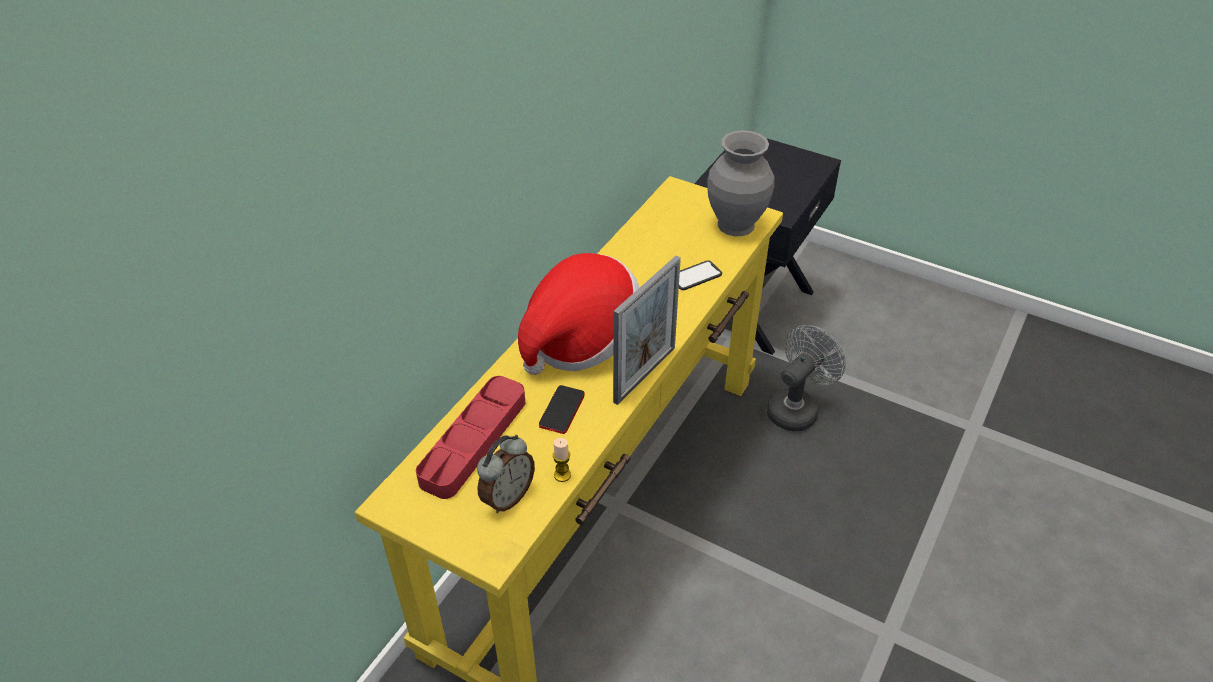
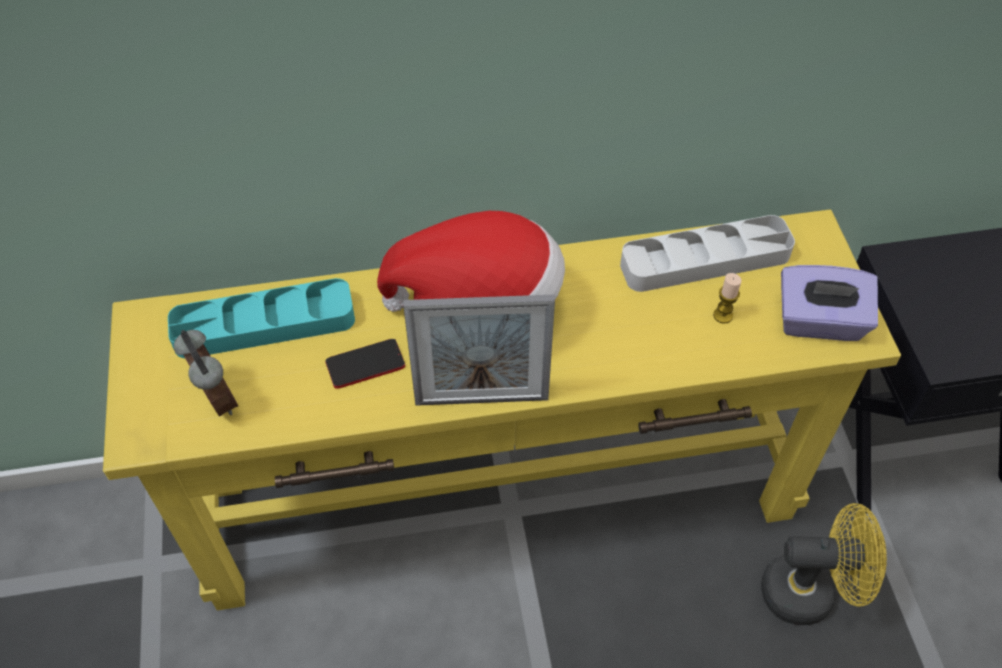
camera: 50 degrees right, 10 degrees up
red tray [416,376,525,499] -> turquoise tray [168,278,355,358]
alarm clock [477,435,535,513] -> alarm clock turned 120 degrees counterclockwise [174,330,238,416]
candle [553,438,571,482] -> candle moved to [713,273,742,324]
phone [679,260,722,290] -> none
grey vase [707,130,775,236] -> purple tissue box [781,265,878,341]
grey fan [767,325,846,432] -> yellow fan [761,503,887,625]
none -> grey tray [620,215,795,292]

